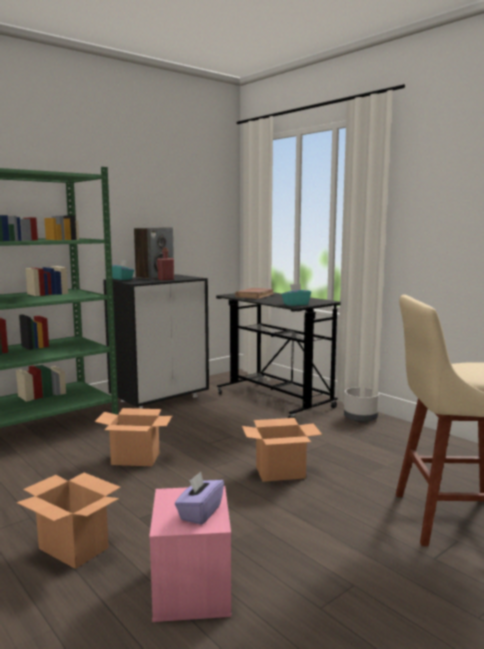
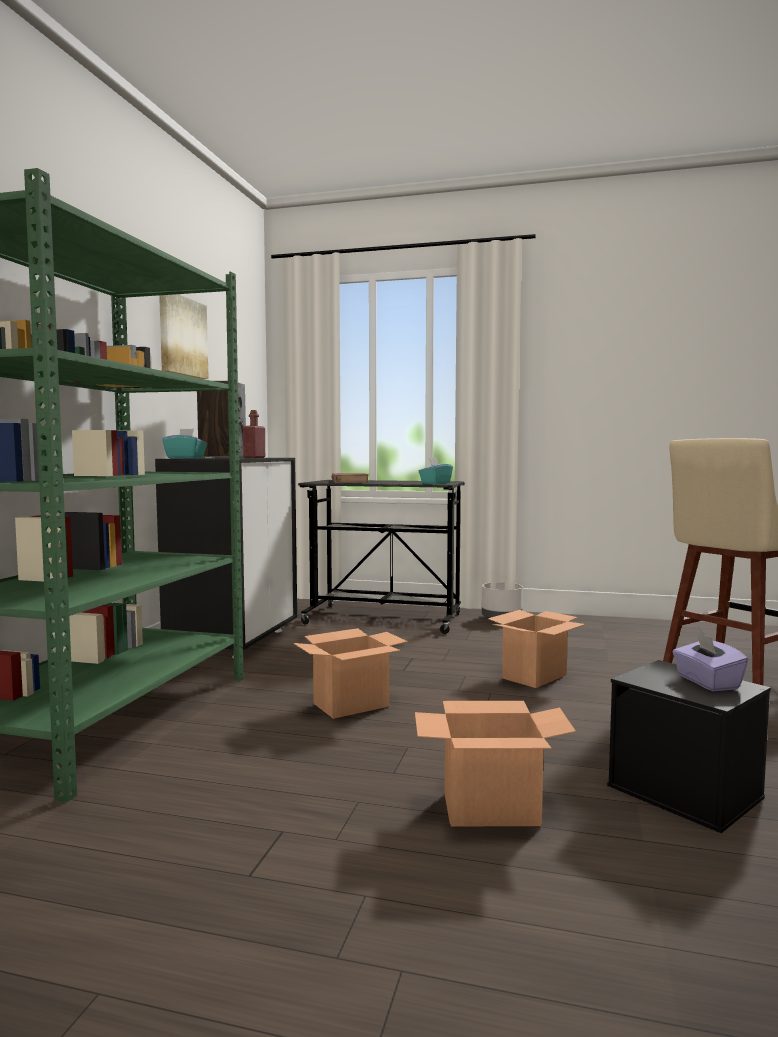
camera: 35 degrees left, 5 degrees down
pink storage box [149,486,232,622] -> black storage box [607,660,771,833]
none -> picture [159,294,209,379]

